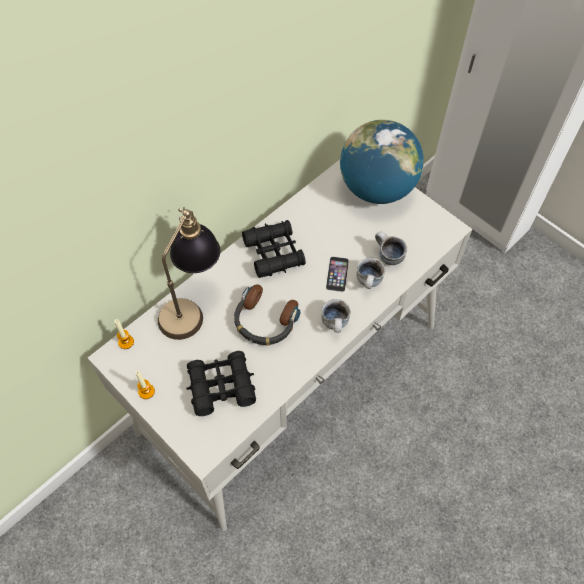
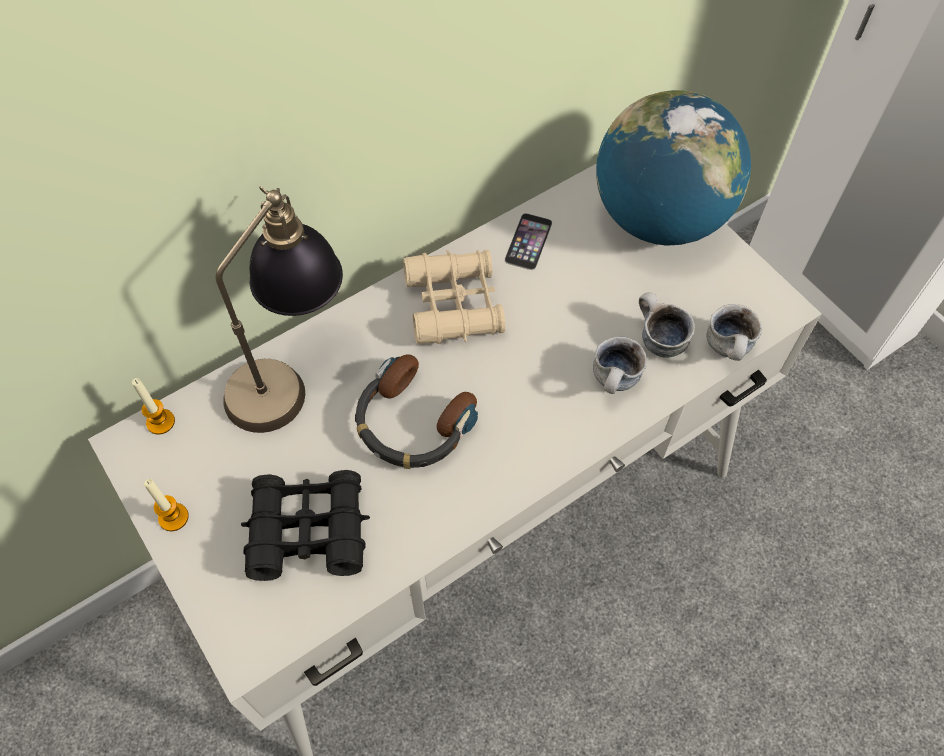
camera: 10 degrees right, 0 degrees up
black binoculars [242,220,306,278] -> beige binoculars [403,250,505,344]
mug [321,299,351,333] -> mug moved to [706,304,762,361]
phone [326,256,349,292] -> phone moved to [504,213,552,270]

